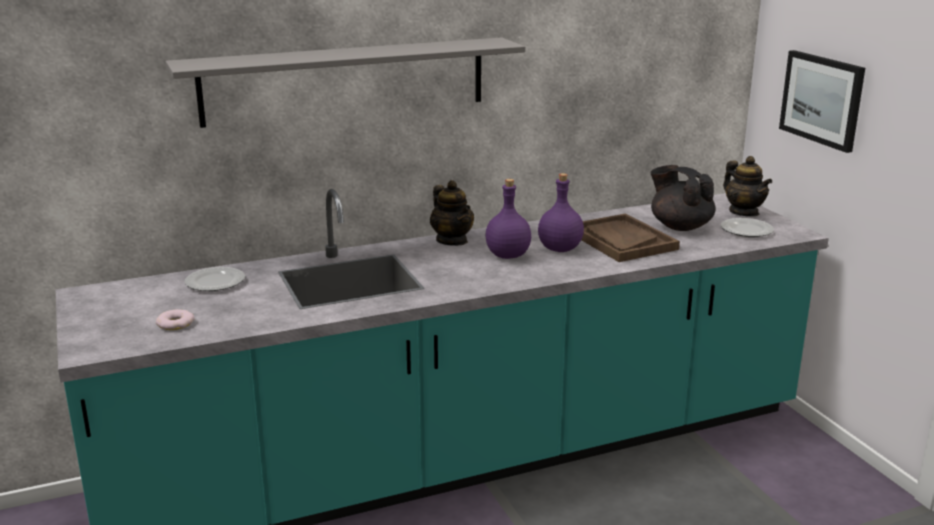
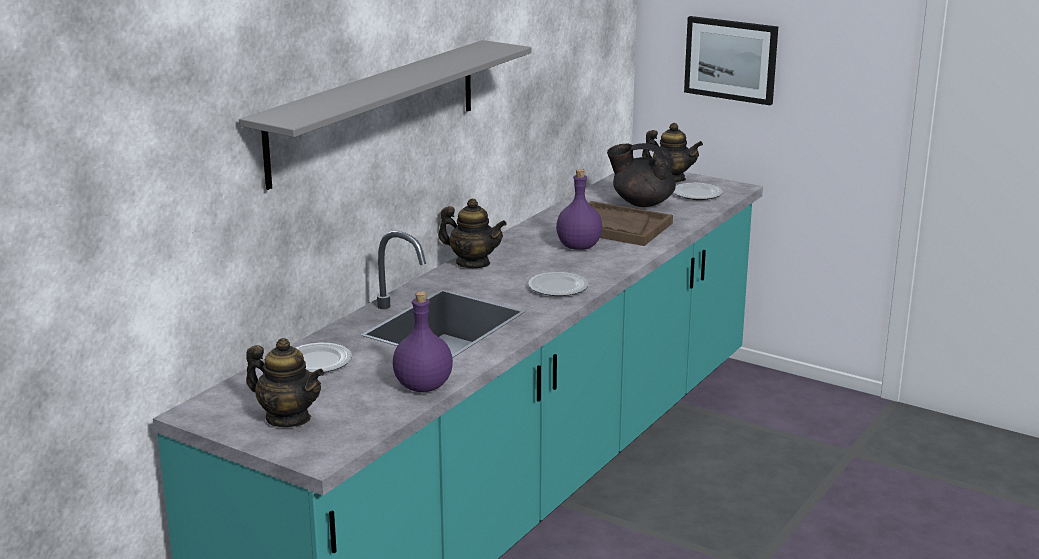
camera: 35 degrees left, 0 degrees up
donut [156,309,195,330] -> none
purple bottle [485,179,531,259] -> purple bottle moved to [393,291,453,393]
none -> teapot [246,338,324,427]
none -> plate [528,272,588,296]

